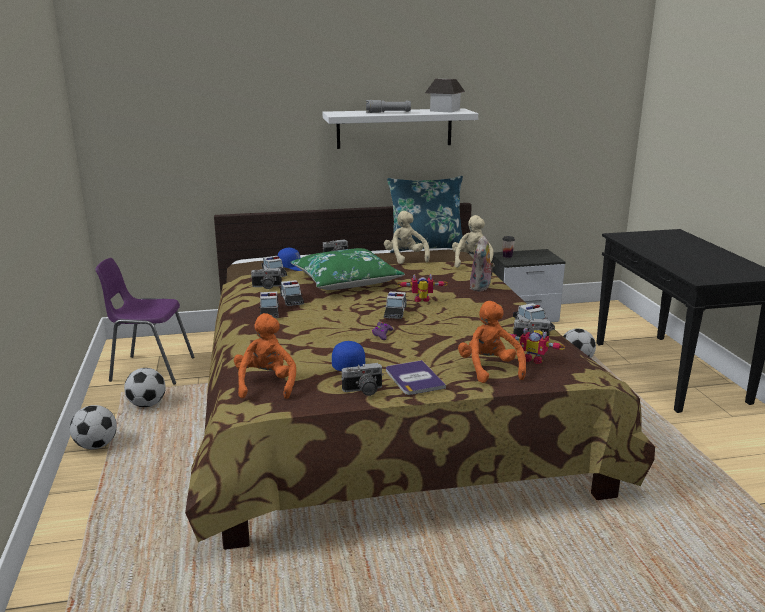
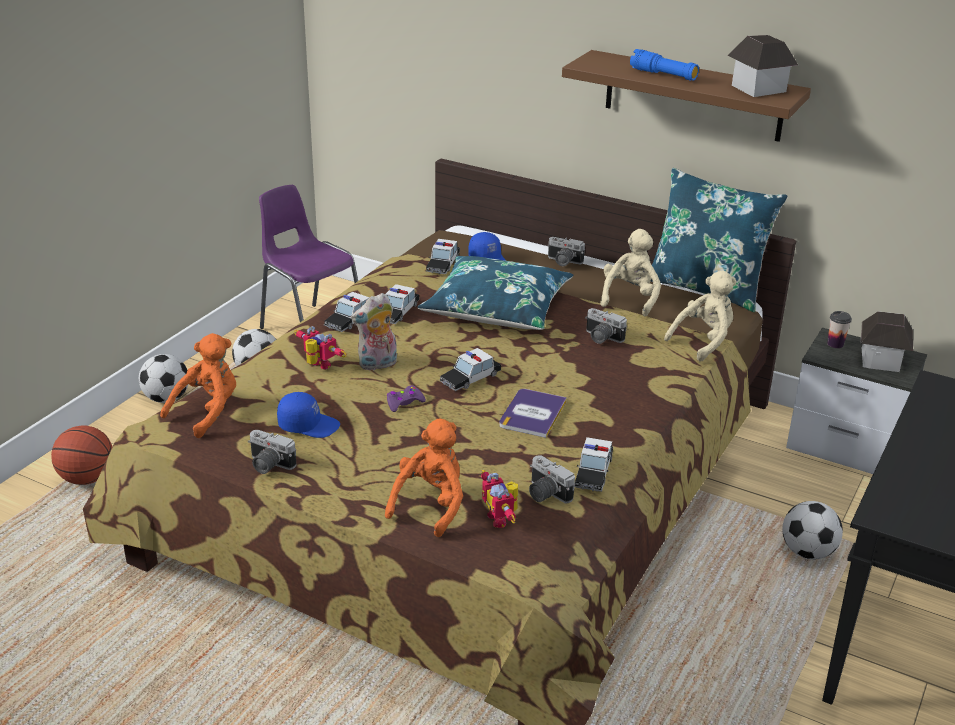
camera: 40 degrees right, 10 degrees up
camera [251,268,282,289] -> camera moved to [586,308,627,344]
green pillow [290,248,405,290] -> blue pillow [417,256,573,330]
white shelf [323,108,478,149] -> brown shelf [562,50,811,142]
blue cap [332,341,365,371] -> blue cap turned 60 degrees clockwise [277,392,340,438]
grey flashlight [366,100,411,113] -> blue flashlight [630,49,699,81]
book [386,360,446,395] -> book moved to [499,389,567,438]
toy robot [397,274,448,302] -> toy robot moved to [294,326,346,369]
plush toy [470,236,495,292] -> plush toy moved to [351,293,397,371]
none -> basketball [51,425,112,485]
none -> toy house [861,311,913,372]

